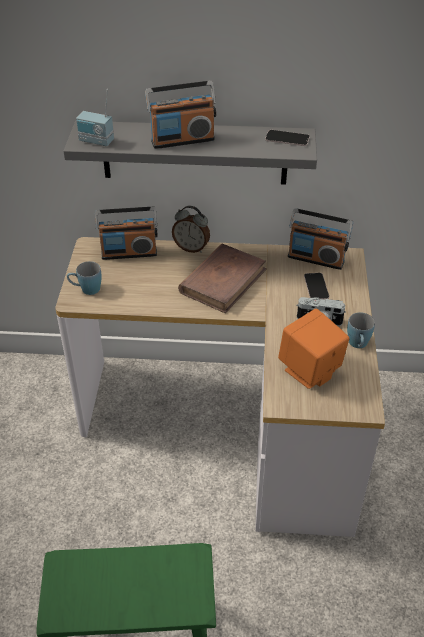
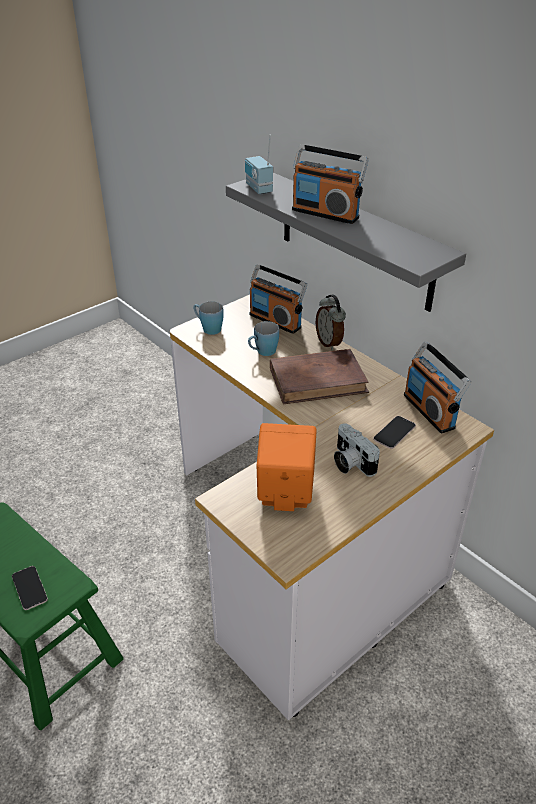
camera: 45 degrees right, 5 degrees down
phone [265,130,310,146] -> phone moved to [12,566,48,610]
blue mug [347,312,375,348] -> blue mug moved to [248,321,279,356]

